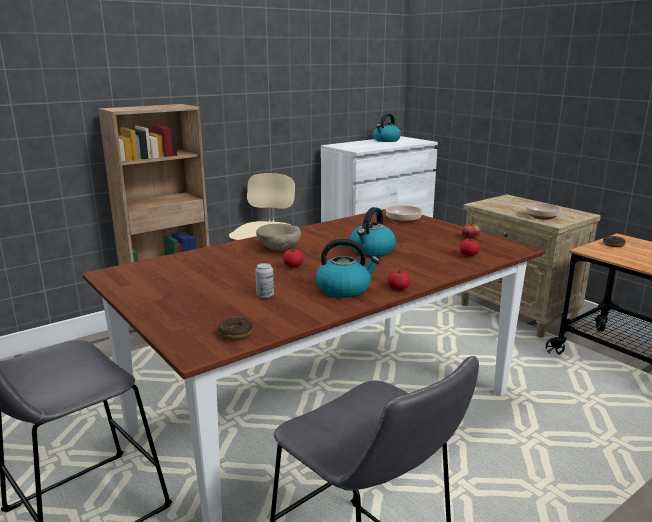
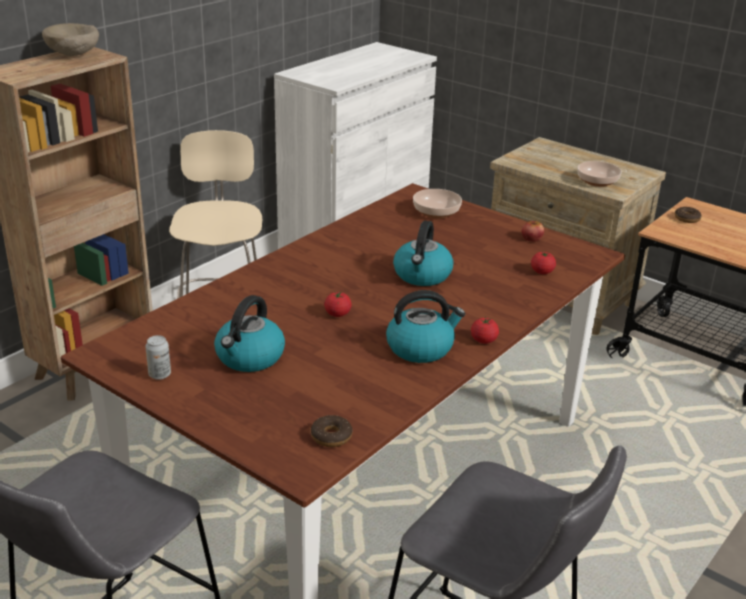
camera: 15 degrees left, 10 degrees up
can [255,263,274,298] -> can moved to [145,335,171,380]
beige bowl [256,224,301,250] -> beige bowl moved to [42,23,99,56]
kettle [373,113,401,142] -> kettle moved to [214,295,285,372]

